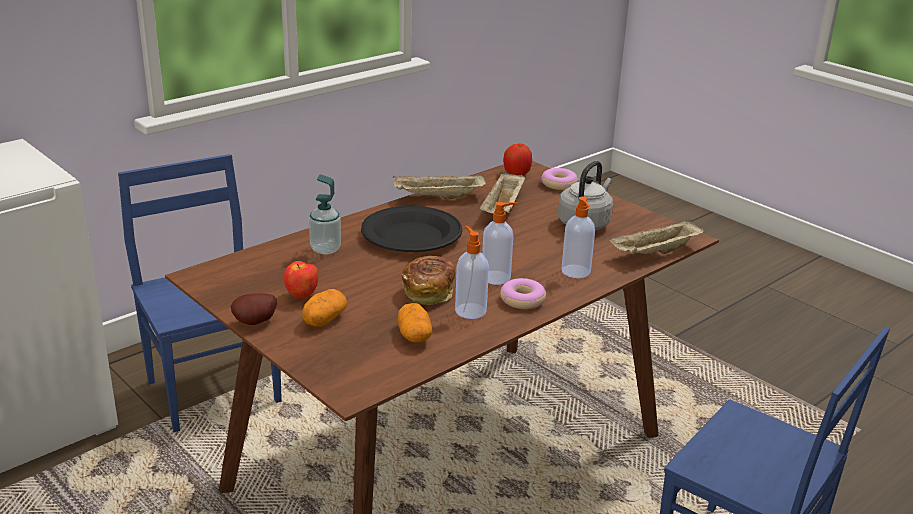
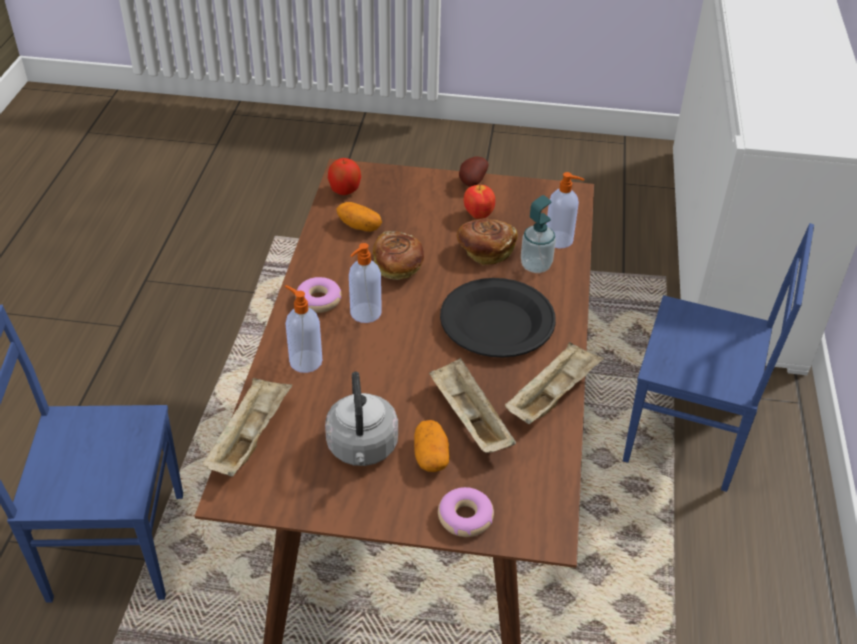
camera: 140 degrees right, 15 degrees up
potato [302,289,347,327] -> potato moved to [414,420,449,472]
soap dispenser [455,226,489,319] -> soap dispenser moved to [546,172,584,248]
apple [503,144,532,176] -> apple moved to [328,158,361,195]
none -> bread [457,218,518,266]

